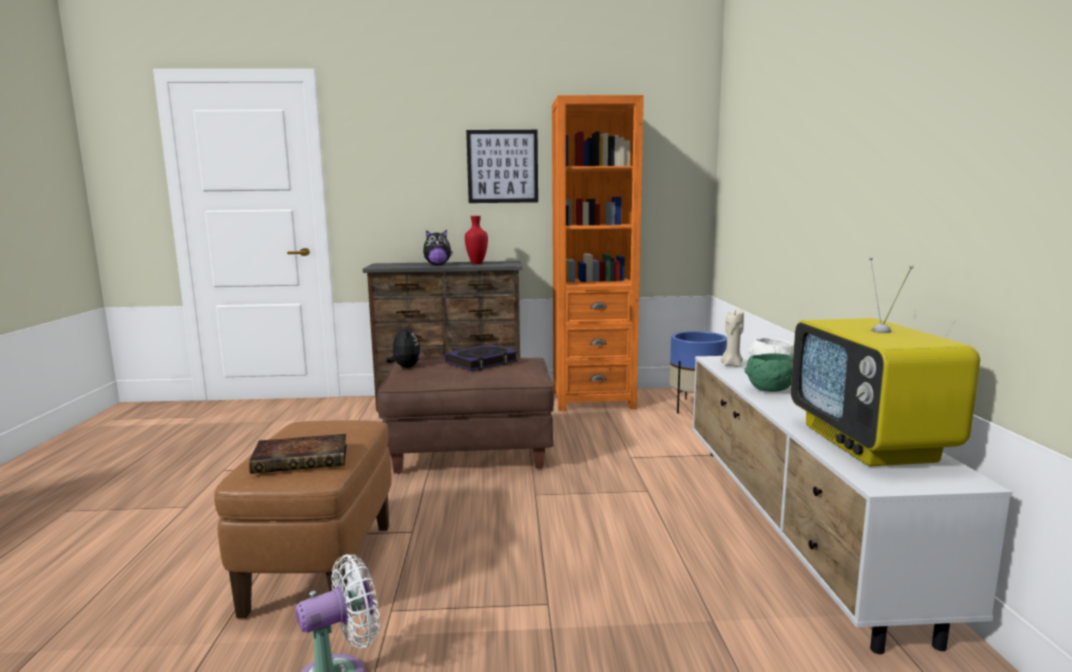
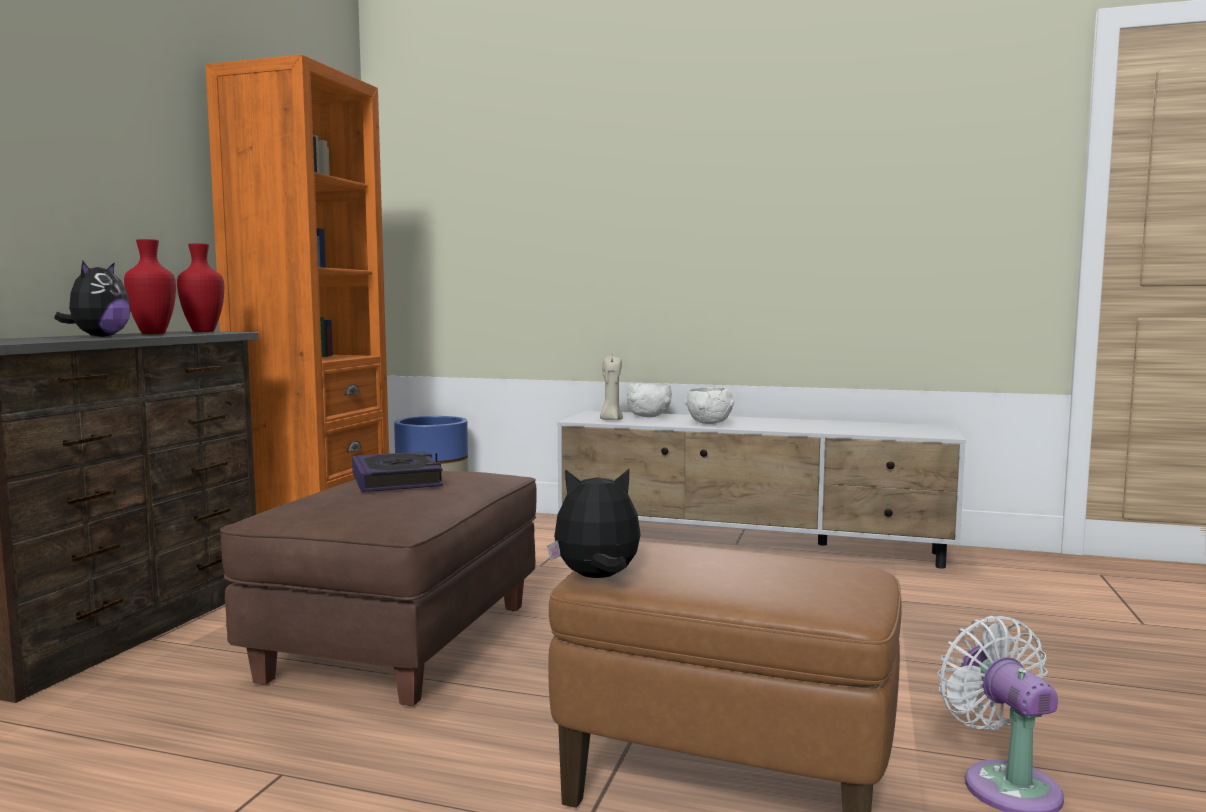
camera: 70 degrees left, 5 degrees down
book [249,434,347,474] -> none
plush toy [386,324,421,368] -> plush toy moved to [547,469,641,578]
picture [466,130,538,203] -> none
green bowl [744,353,793,392] -> white bowl [685,387,734,424]
television [791,257,980,466] -> none
none -> red vase [177,243,224,332]

